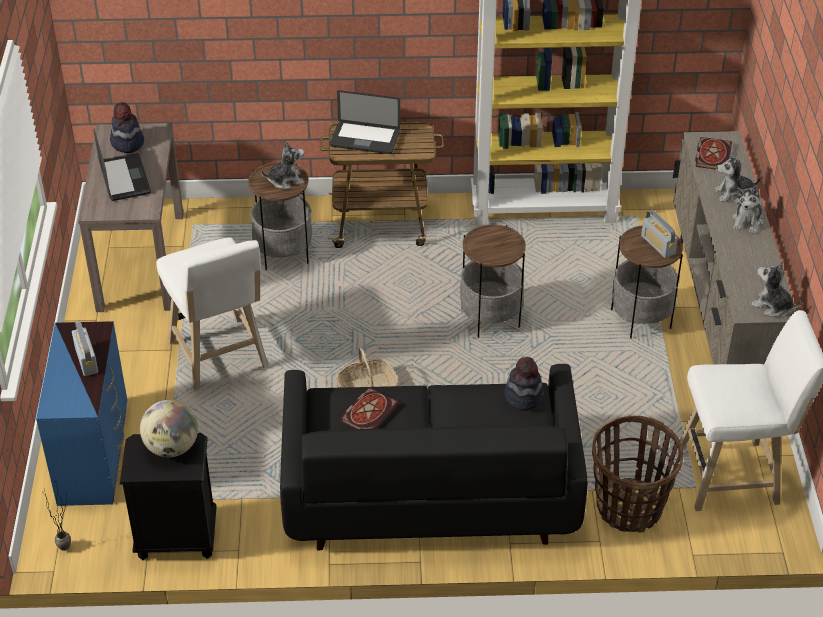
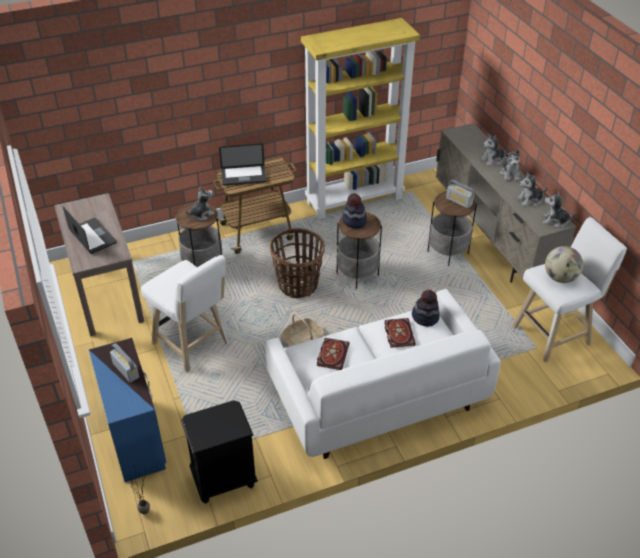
camera: 20 degrees left, 0 degrees up
hat [110,102,144,153] -> hat moved to [342,193,367,229]
globe [140,400,198,457] -> globe moved to [545,246,583,283]
black sofa [280,364,588,551] -> white sofa [266,289,501,459]
basket [592,416,684,533] -> basket moved to [270,228,325,299]
book [695,137,732,170] -> book moved to [384,318,416,348]
none -> plush toy [516,172,548,206]

